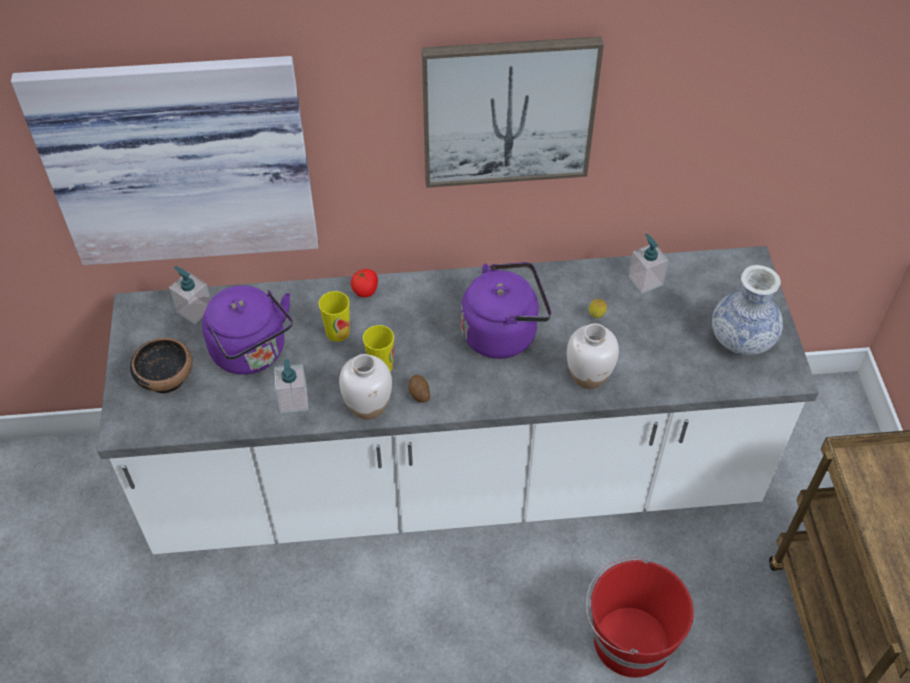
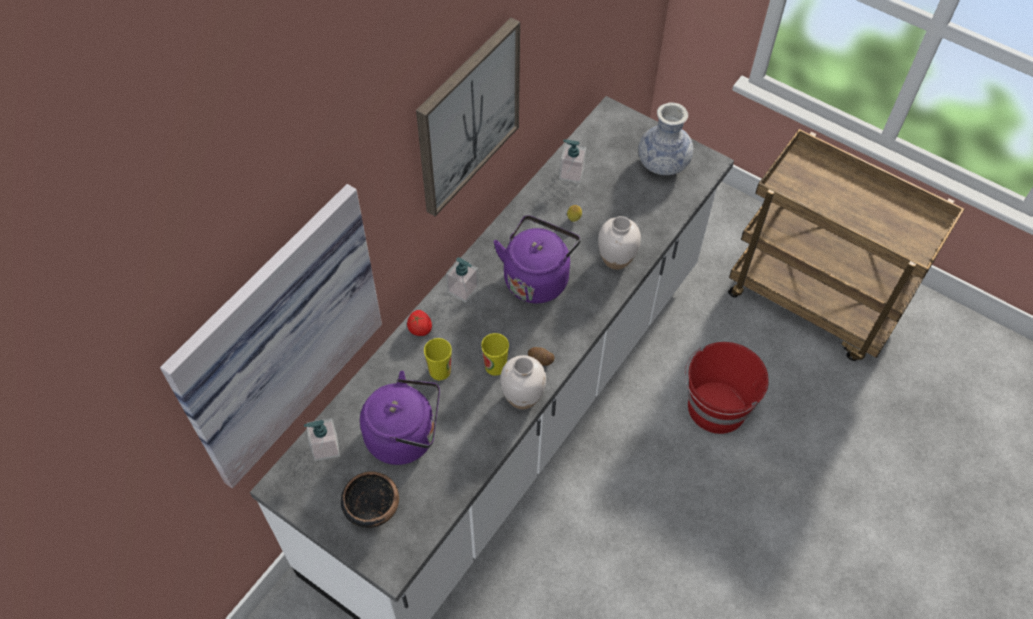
camera: 50 degrees left, 5 degrees up
soap dispenser [274,359,308,413] -> soap dispenser moved to [446,257,479,302]

